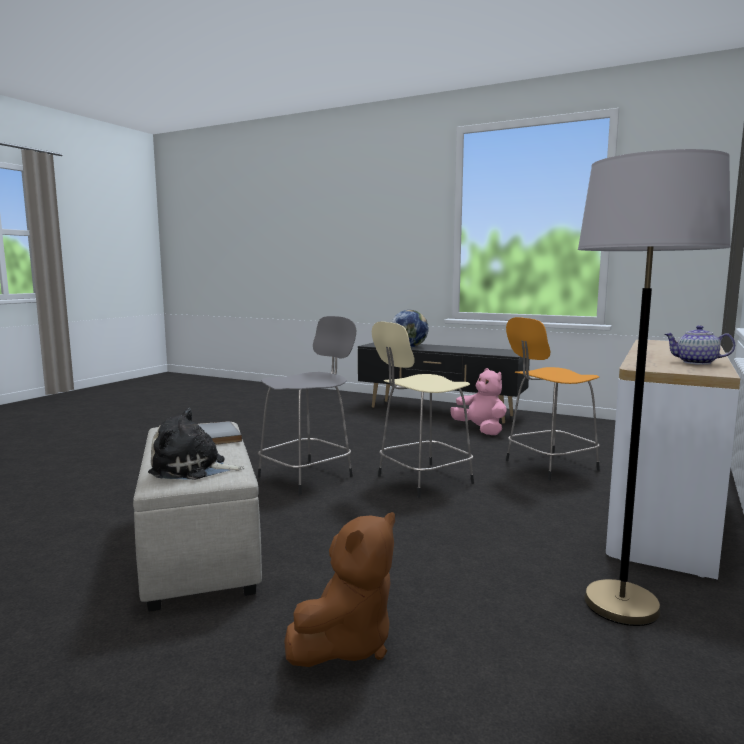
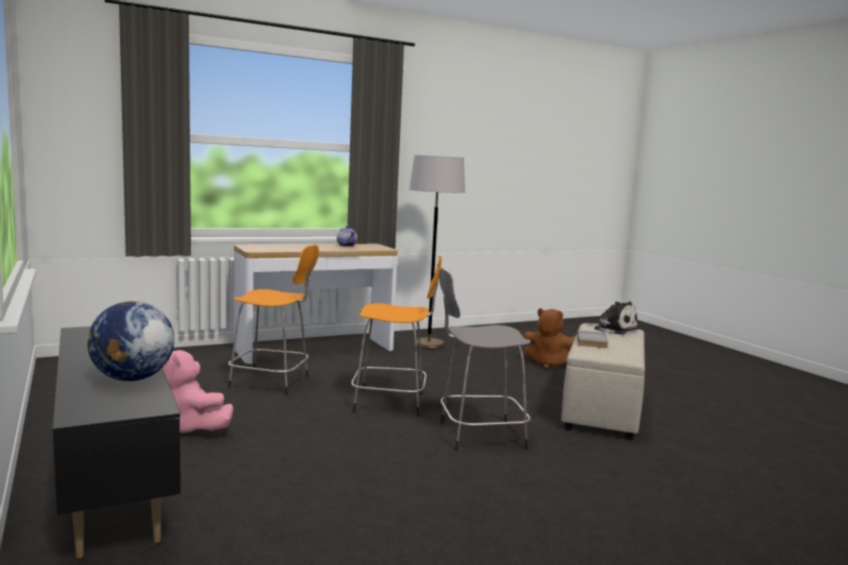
camera: 145 degrees left, 0 degrees up
brown plush toy [284,512,395,667] -> brown plush toy turned 135 degrees counterclockwise [523,308,575,369]
beige stool [372,321,474,498] -> orange stool [351,256,442,416]
pink plush toy [450,368,507,435] -> pink plush toy turned 45 degrees counterclockwise [162,350,233,433]

